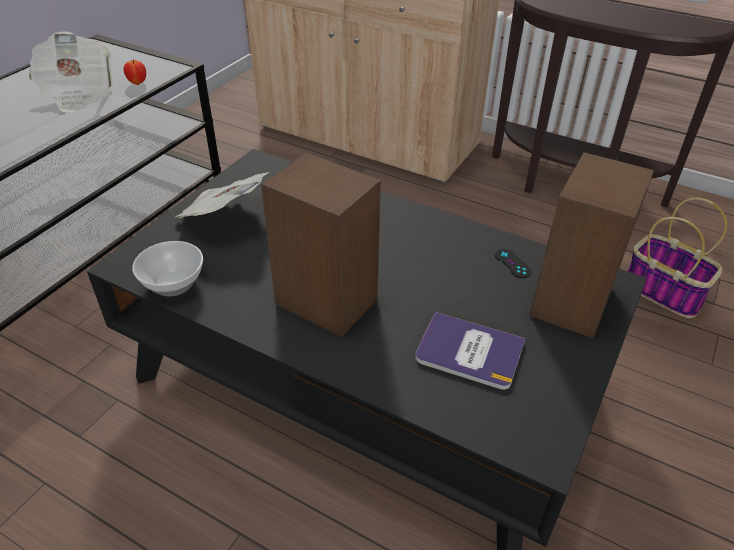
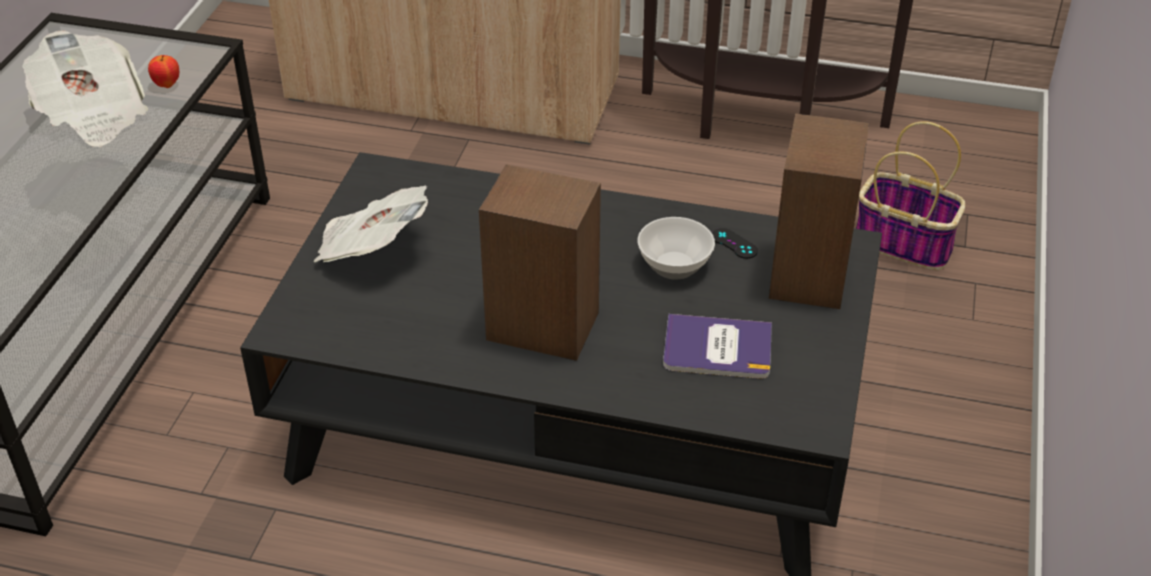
camera: 15 degrees left, 0 degrees up
bowl [132,241,203,296] -> bowl moved to [638,217,715,279]

